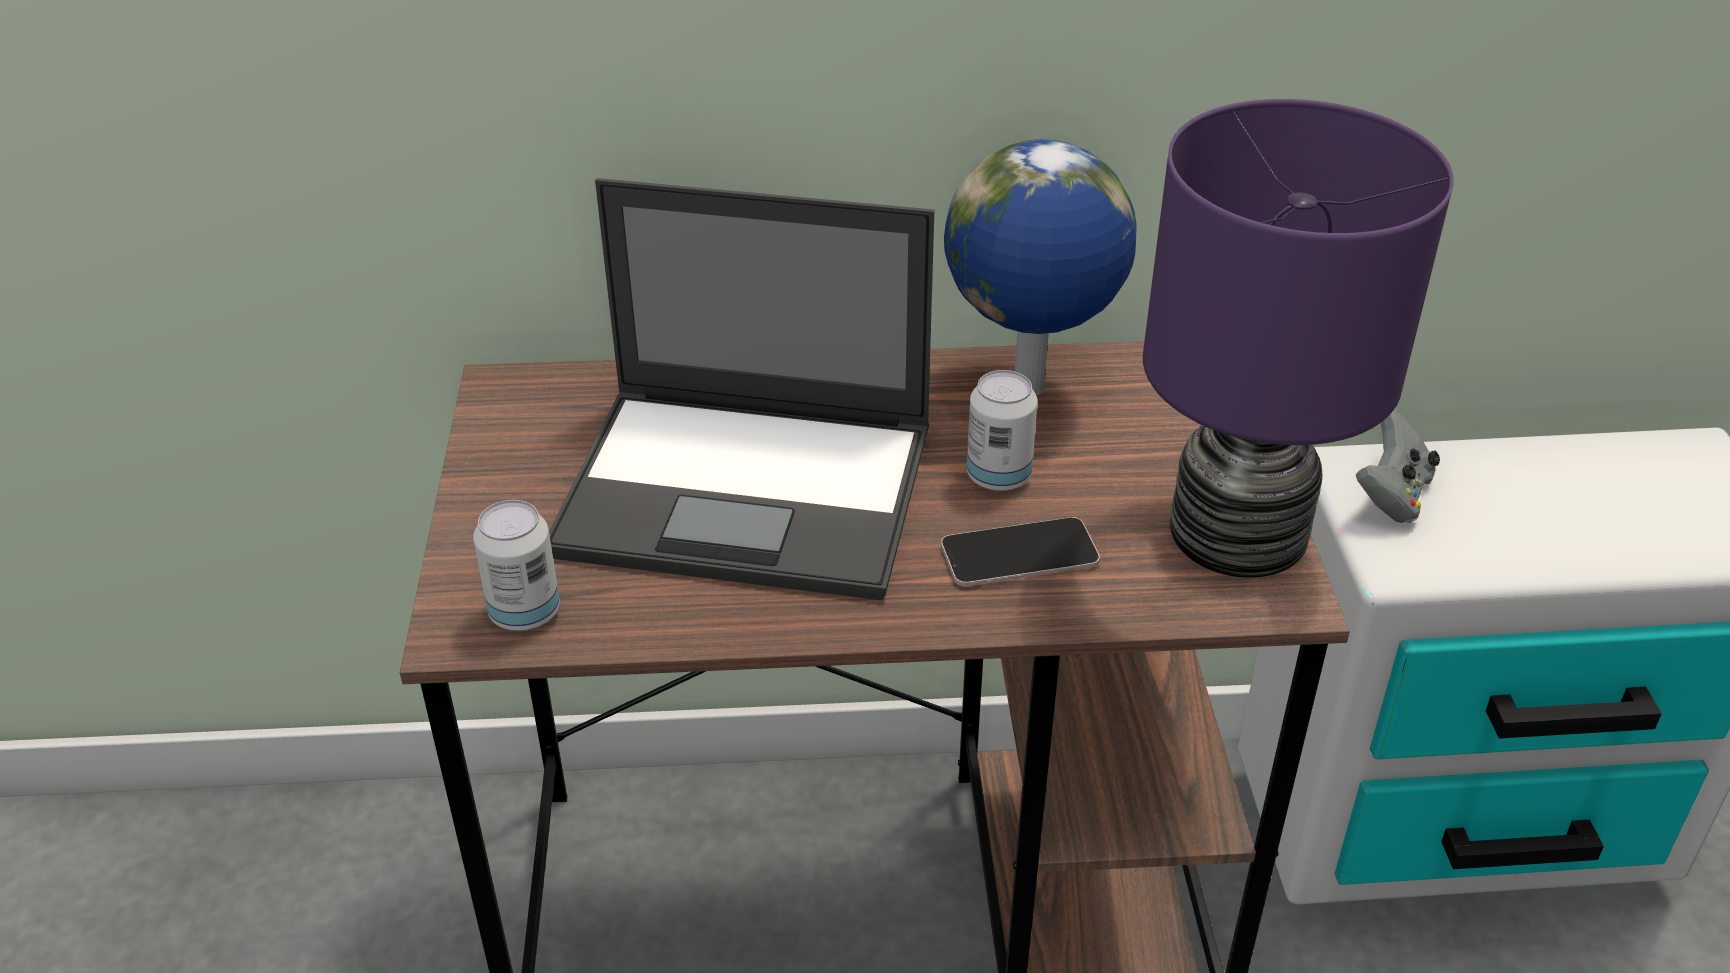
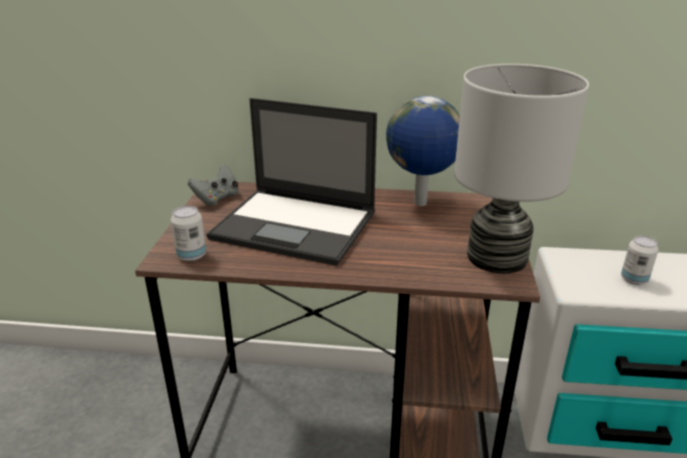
camera: 10 degrees right, 10 degrees down
phone [941,517,1100,586] -> none
can [967,370,1038,492] -> can moved to [621,236,658,285]
purple table lamp [1143,99,1454,577] -> grey table lamp [454,64,589,273]
grey game controller [1356,410,1440,523] -> grey game controller moved to [188,164,239,206]

